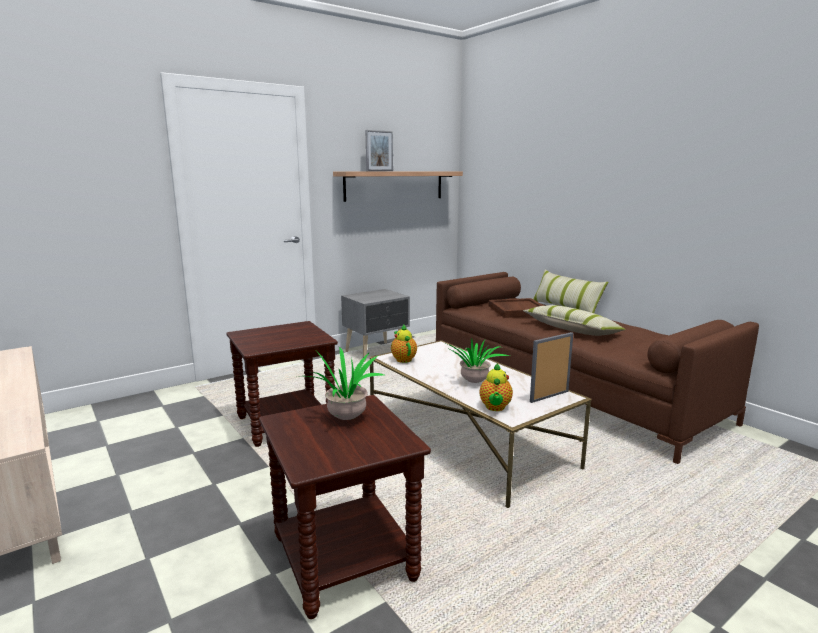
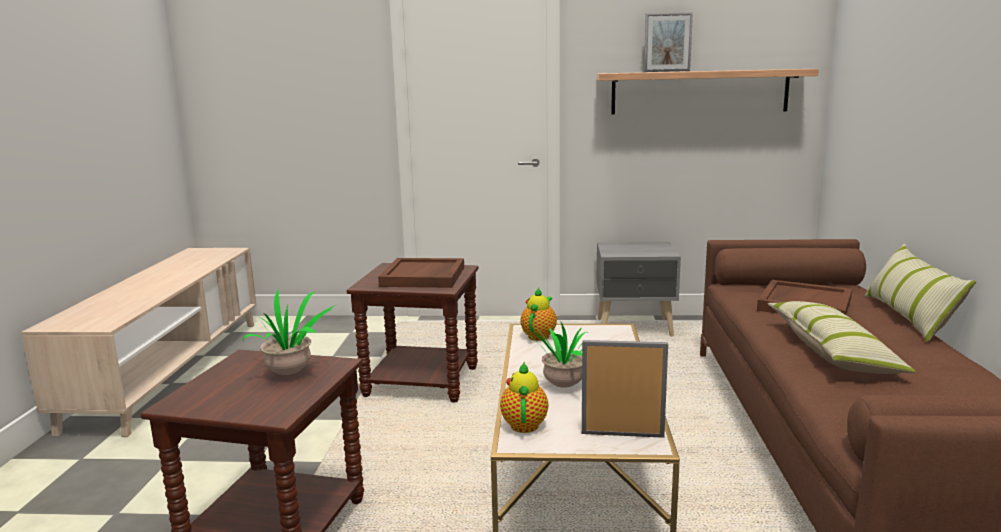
camera: 40 degrees right, 0 degrees up
teapot [479,363,513,411] -> teapot turned 135 degrees clockwise [500,362,548,433]
none -> brown tray [378,258,464,288]

